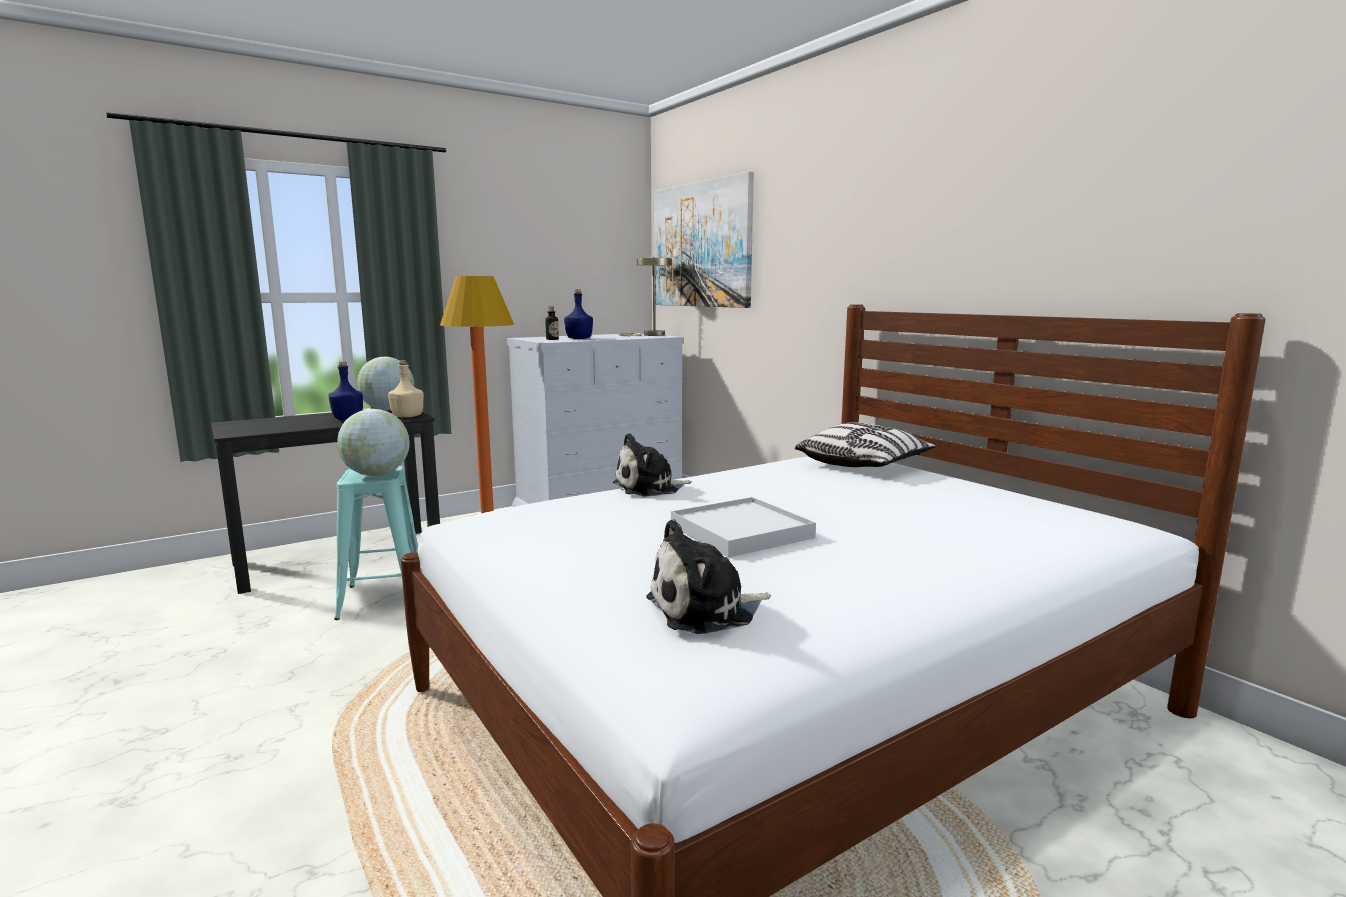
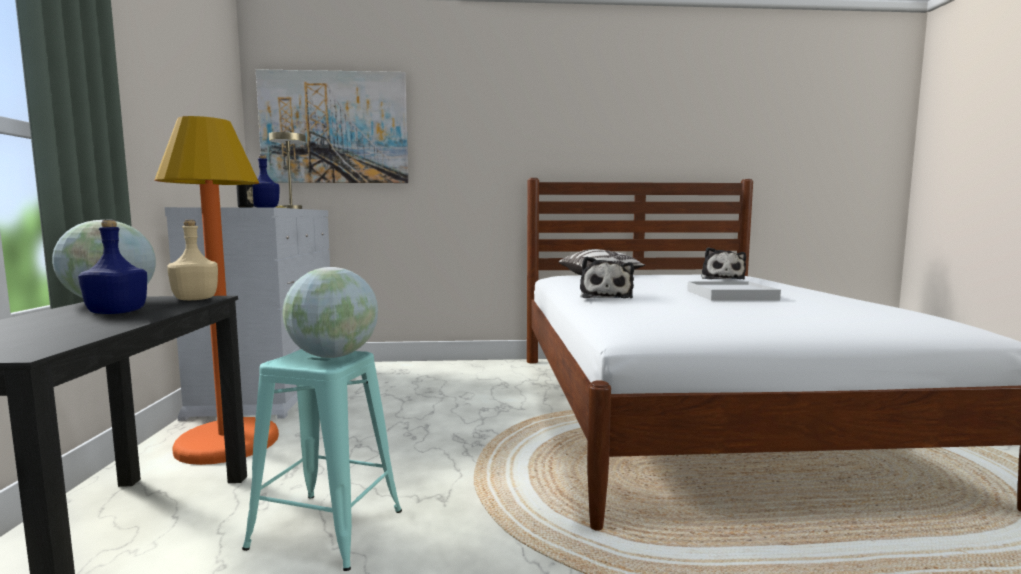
camera: 60 degrees left, 5 degrees down
plush toy [646,519,771,634] -> plush toy moved to [701,247,746,280]

